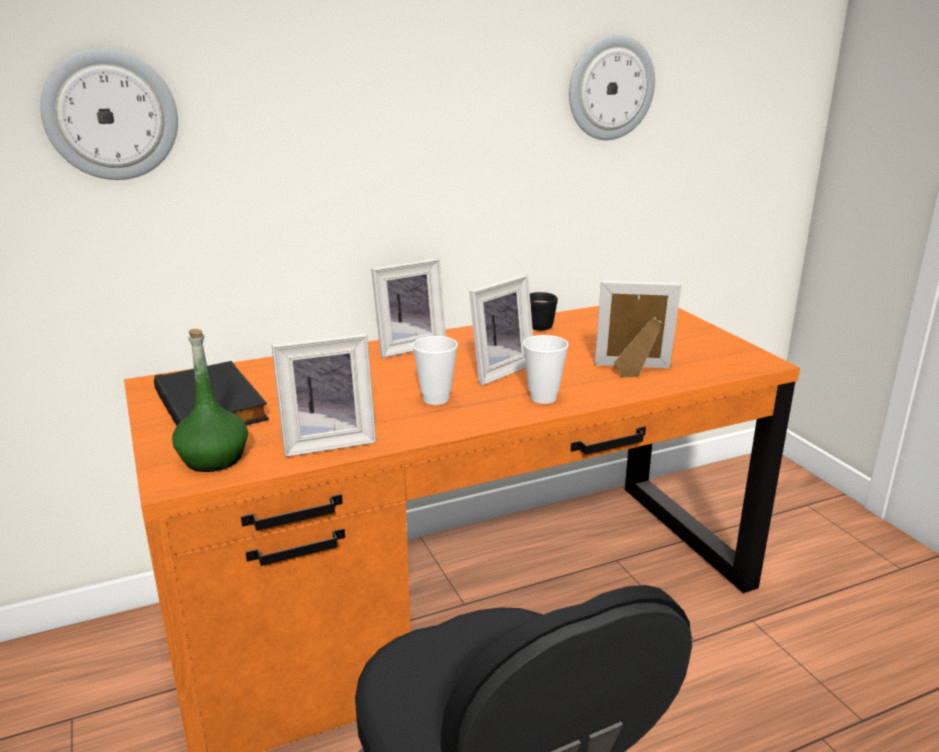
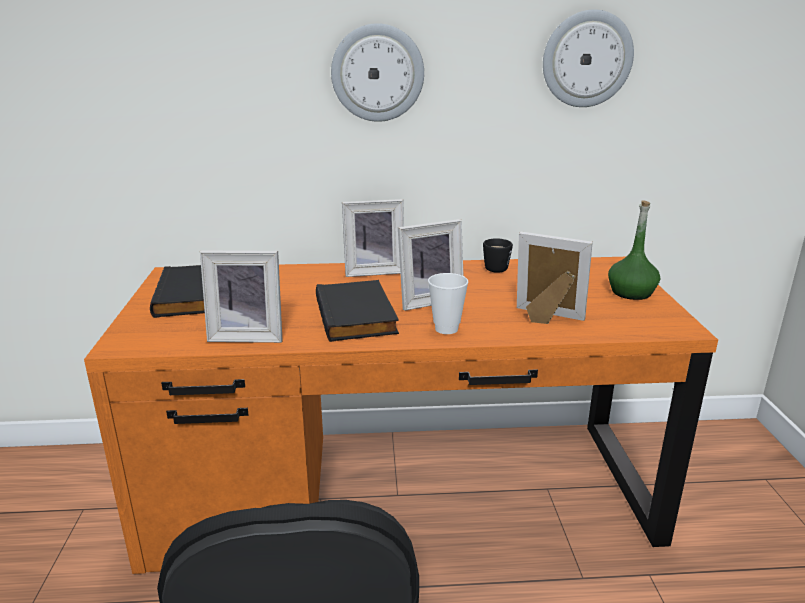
camera: 20 degrees right, 0 degrees up
wall clock [40,49,178,180] -> wall clock moved to [331,23,424,122]
green bottle [172,329,248,472] -> green bottle moved to [608,201,660,300]
cup [412,336,458,405] -> black book [316,280,399,342]

